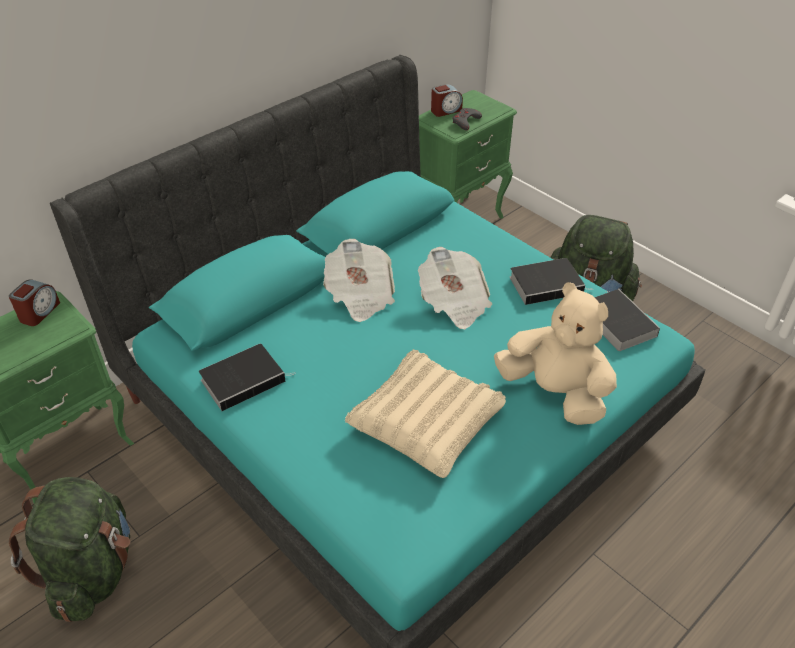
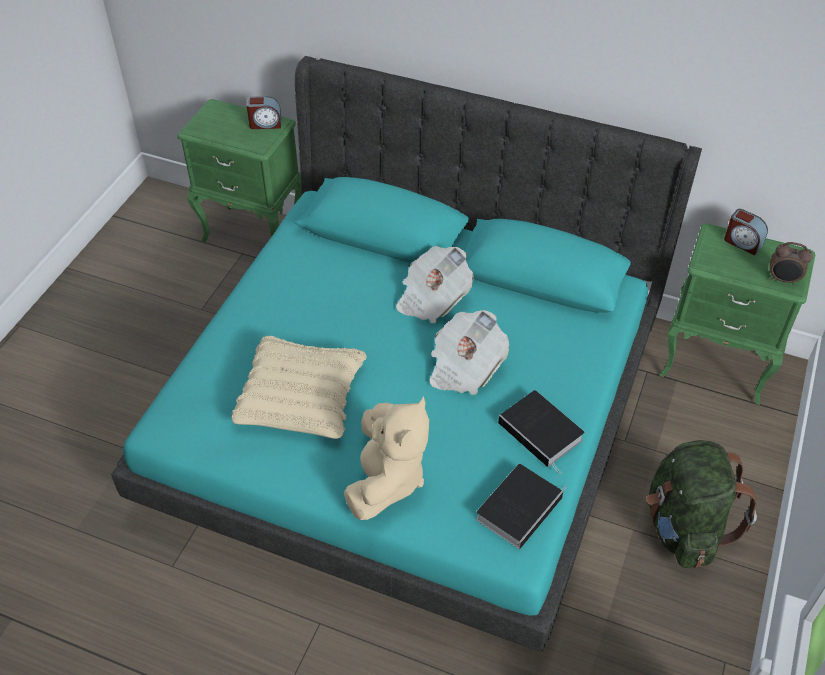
camera: 65 degrees right, 5 degrees up
green backpack [9,477,130,622] -> none
book [199,344,296,411] -> none
grey game controller [452,108,482,130] -> none
none -> alarm clock [770,242,812,285]

